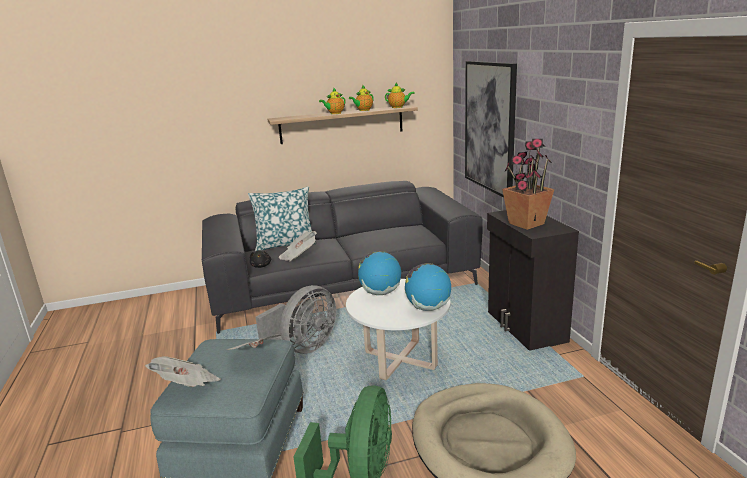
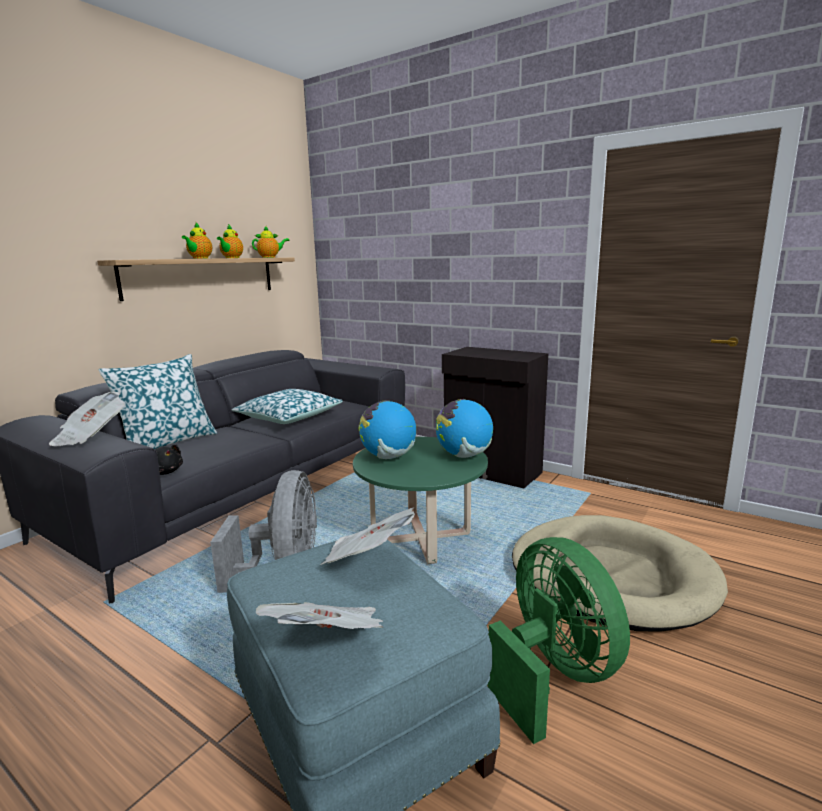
camera: 40 degrees left, 5 degrees down
newspaper [279,231,317,261] -> newspaper moved to [49,391,124,447]
white coffee table [346,279,451,381] -> green coffee table [353,437,488,564]
picture [465,61,517,197] -> none
potted plant [502,138,555,230] -> none
none -> pillow [232,389,343,424]

